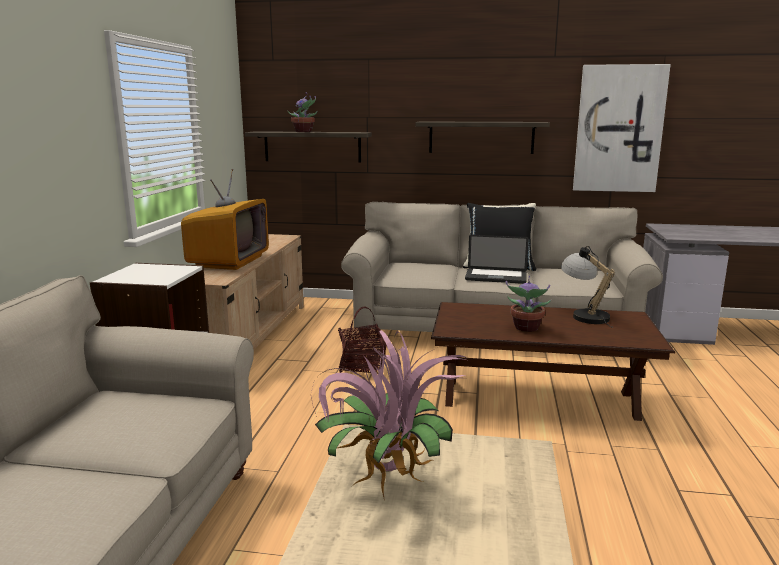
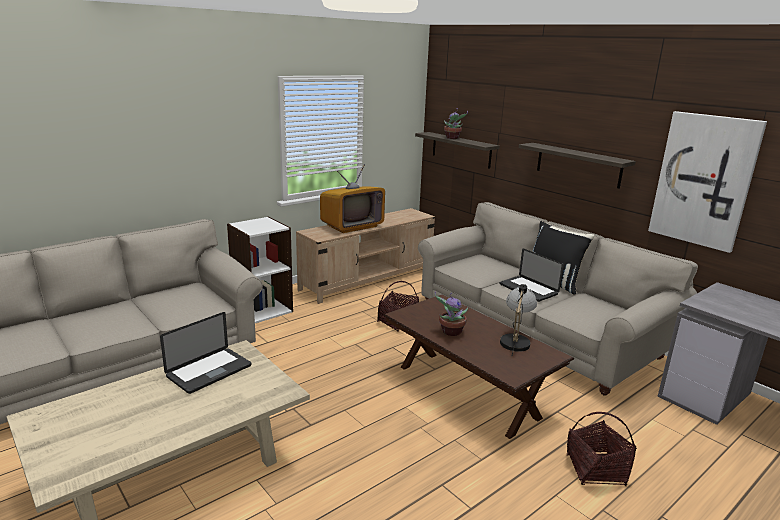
camera: 40 degrees right, 5 degrees up
potted plant [311,330,465,501] -> laptop [160,312,251,394]
none -> basket [567,412,637,486]

